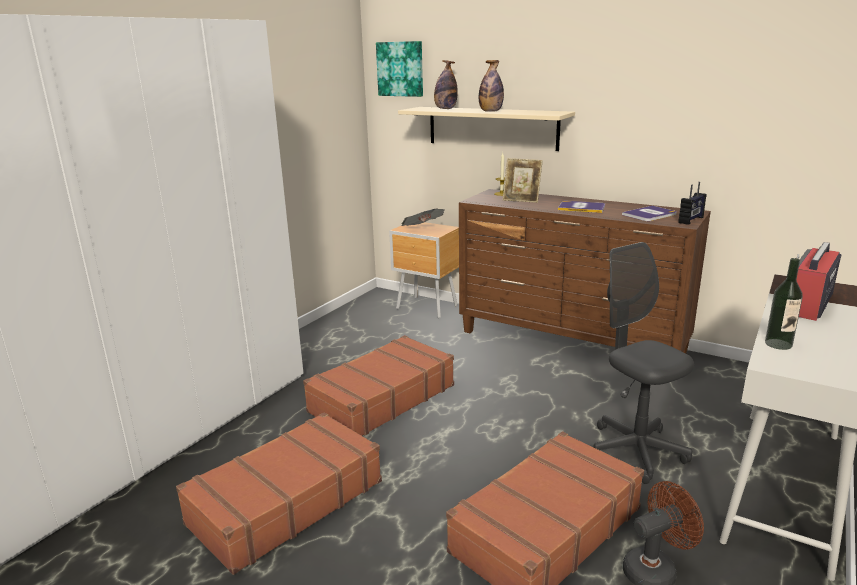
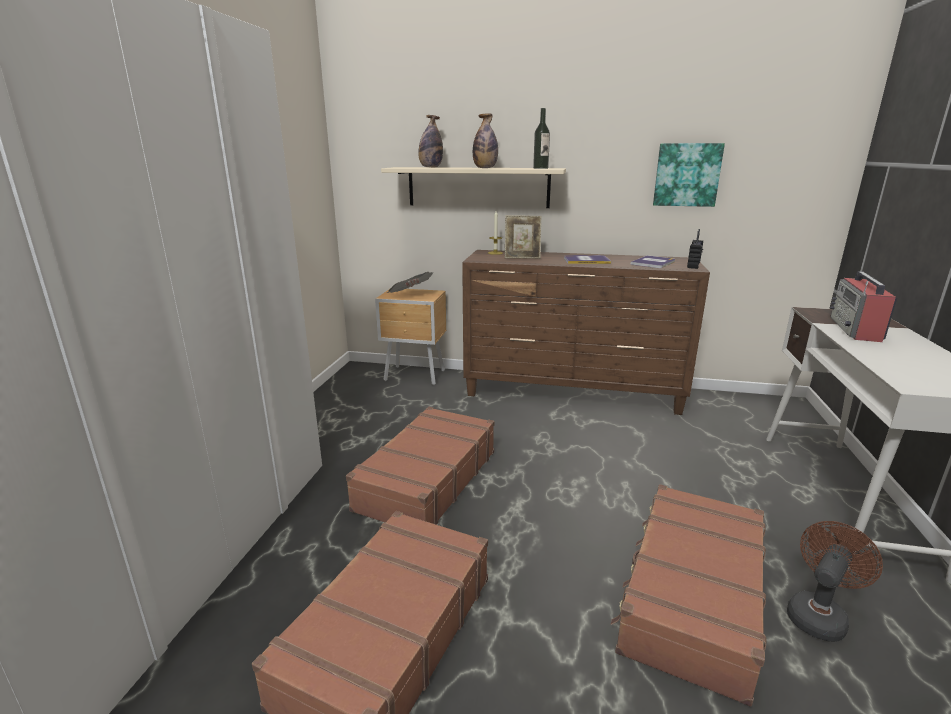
camera: 20 degrees left, 0 degrees up
picture [376,41,423,97] -> picture moved to [653,143,725,207]
grey office chair [593,242,694,484] -> none
bottle [765,258,803,350] -> bottle moved to [533,108,550,169]

